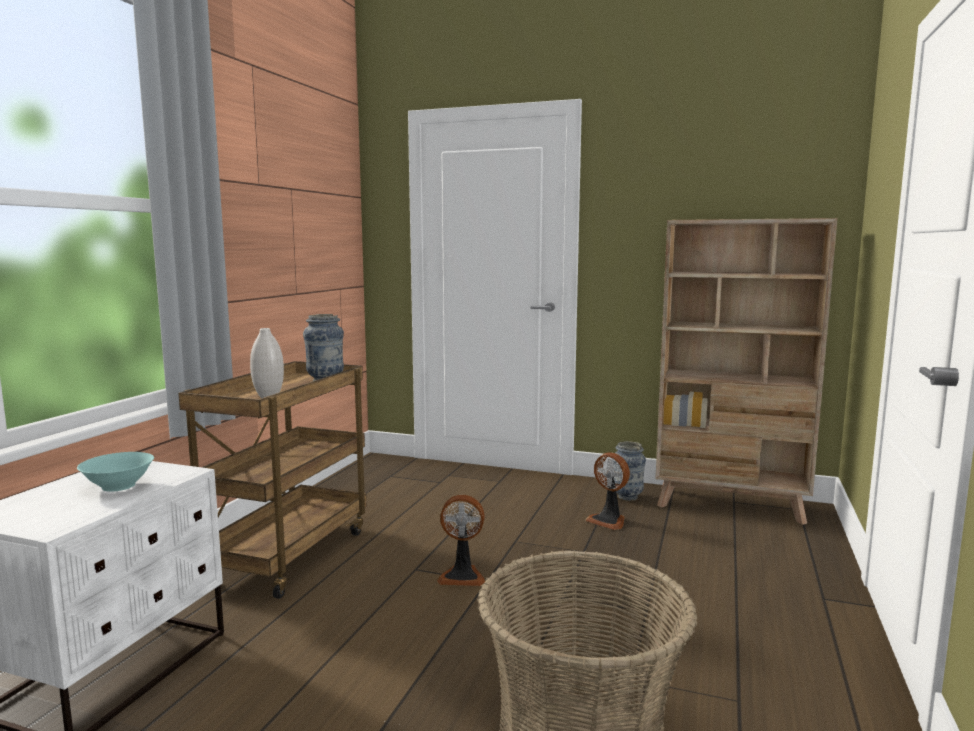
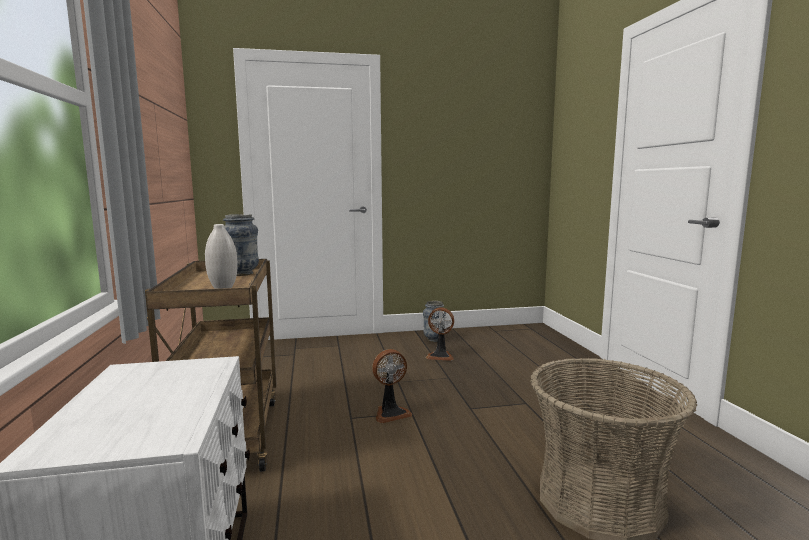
camera: 30 degrees left, 0 degrees up
turquoise bowl [77,452,154,492] -> none
beige bookcase [655,218,838,525] -> none

